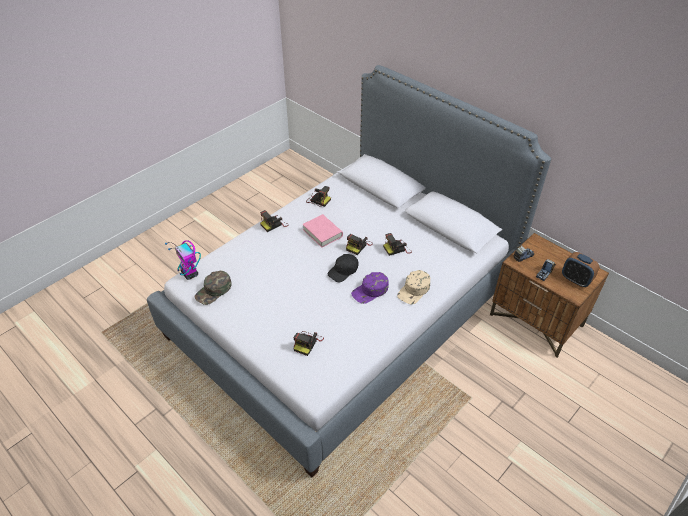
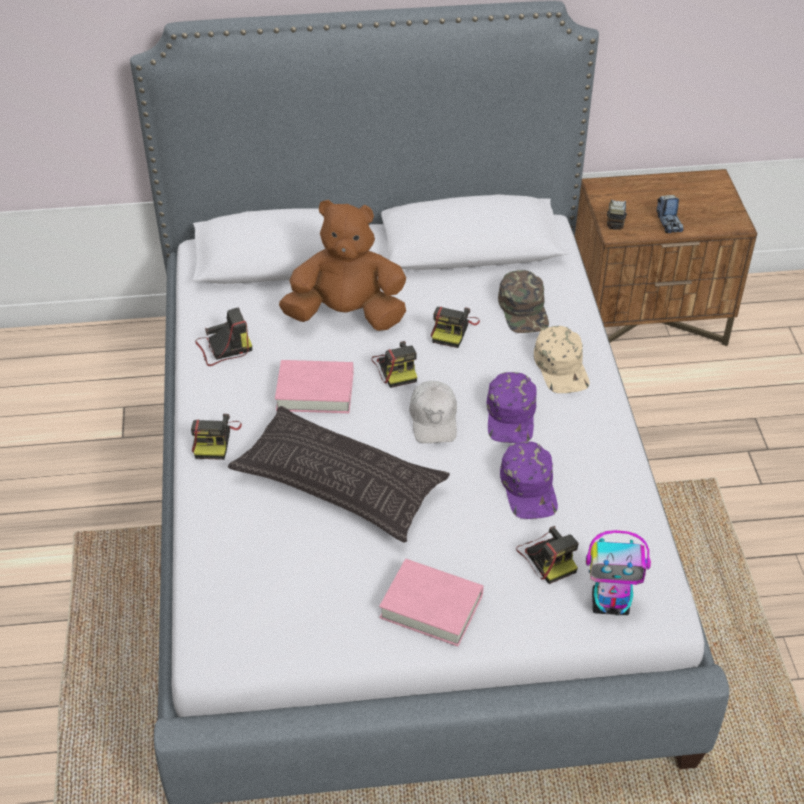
camera: 50 degrees left, 0 degrees up
toy robot [165,240,201,280] -> toy robot moved to [586,530,651,616]
green cap [194,270,232,305] -> green cap moved to [498,270,549,333]
black cap [328,254,359,283] -> white cap [409,381,457,443]
alarm clock [562,252,599,287] -> none
none -> pillow [228,406,450,542]
none -> brown plush toy [279,200,406,331]
none -> pink book [379,559,483,646]
none -> purple cap [500,441,558,519]

